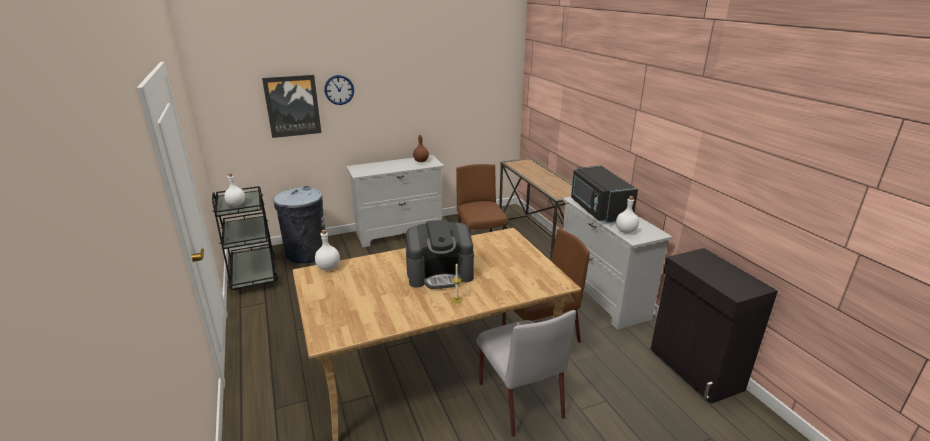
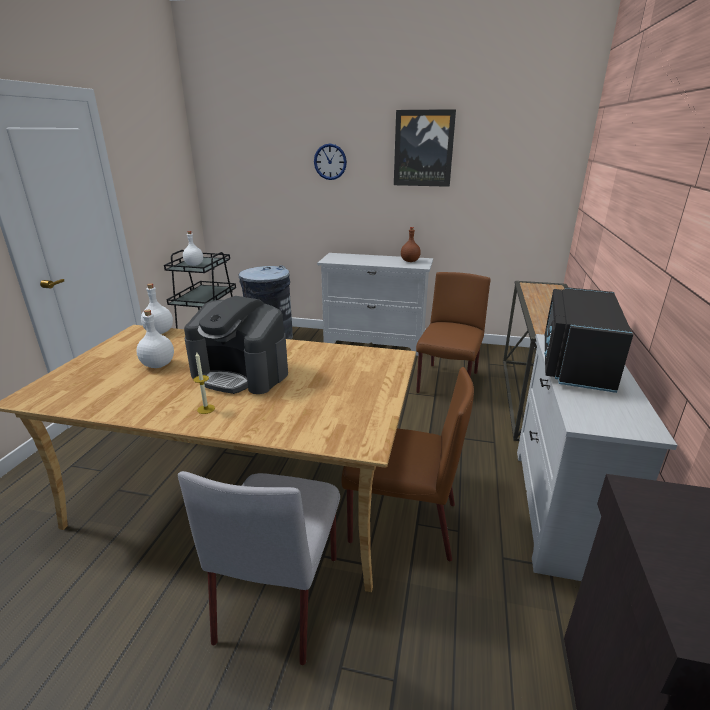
camera: 35 degrees right, 0 degrees up
picture [262,75,321,138] -> picture moved to [394,109,456,187]
white bottle [616,196,639,233] -> white bottle moved to [136,310,174,368]

